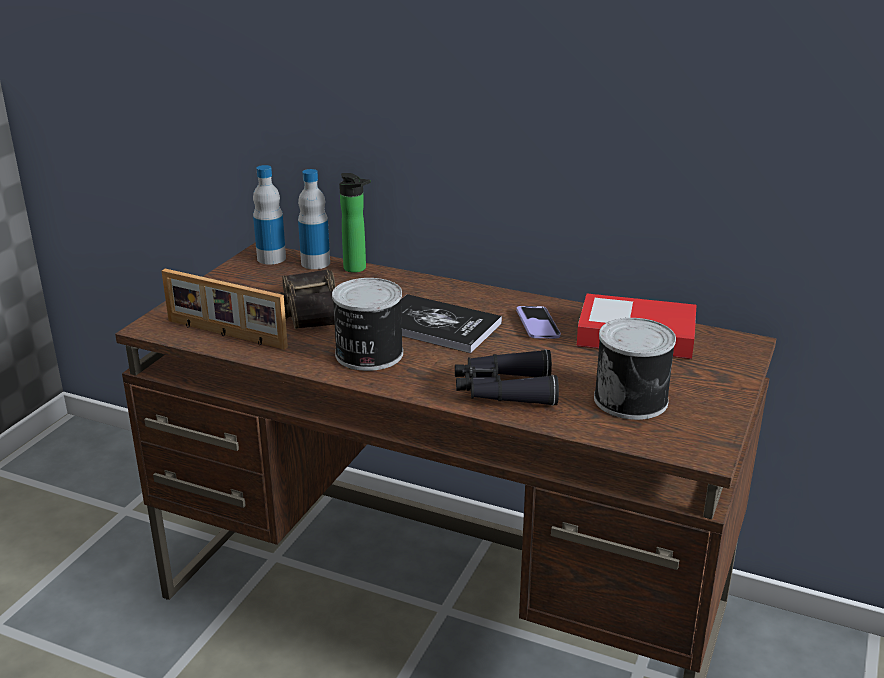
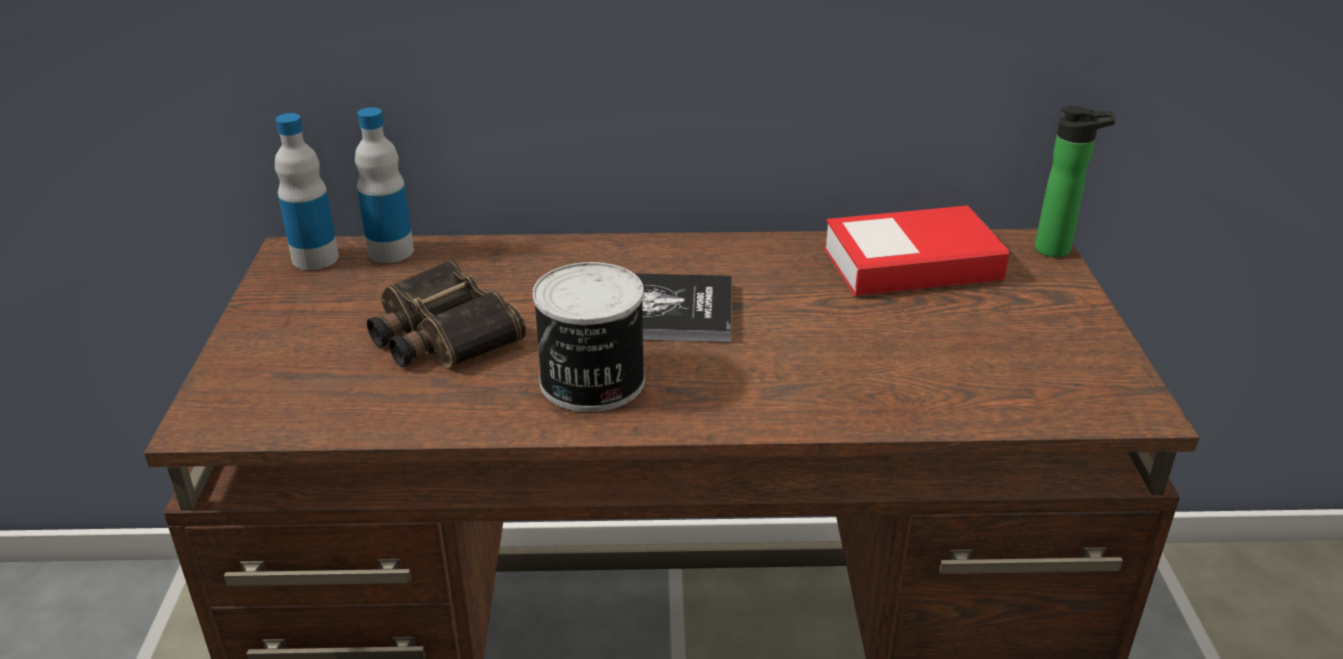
camera: 25 degrees left, 5 degrees up
picture frame [162,269,288,350] -> none
bottle [339,173,371,273] -> bottle moved to [1035,106,1116,257]
black binoculars [455,349,559,406] -> none
phone [516,306,561,338] -> none
can [594,318,676,420] -> none

